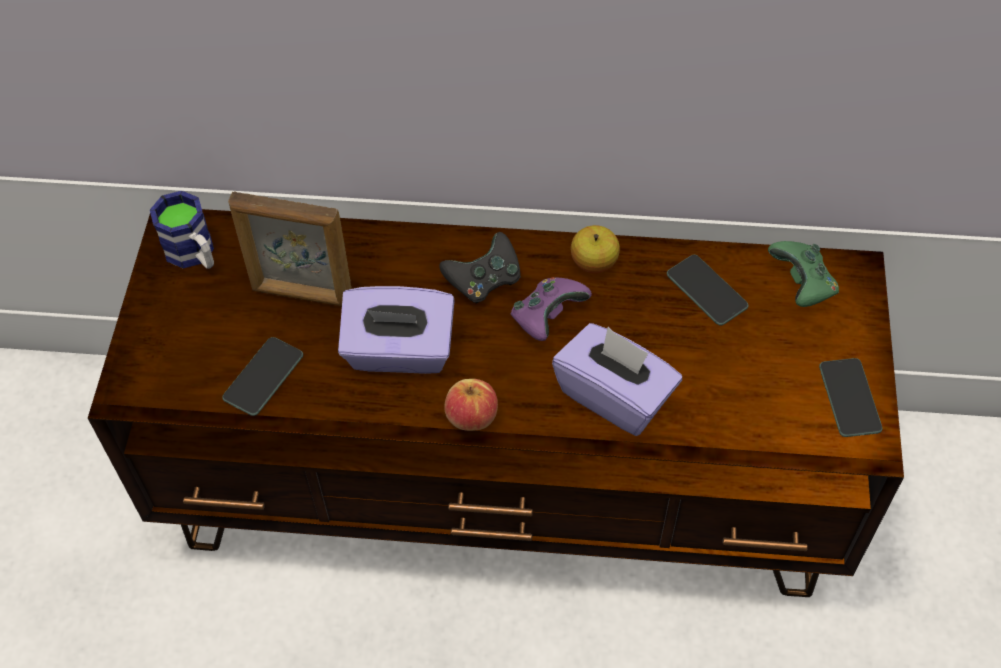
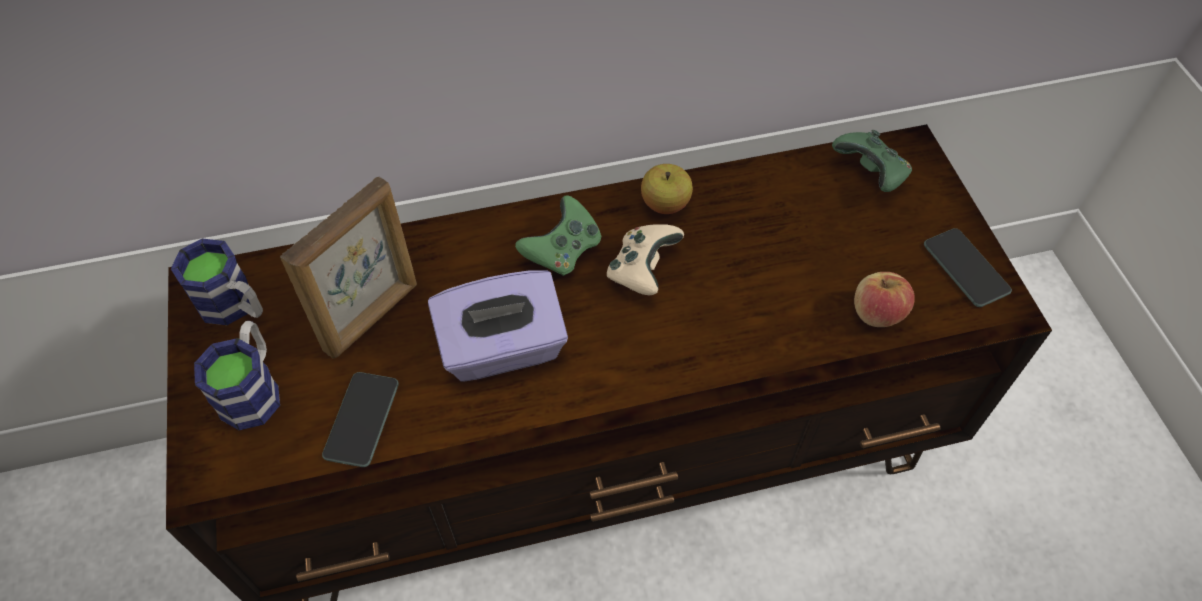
camera: 20 degrees left, 0 degrees up
picture frame [228,191,352,306] -> picture frame turned 45 degrees counterclockwise [280,176,417,358]
black game controller [439,232,521,303] -> green game controller [515,196,601,276]
apple [445,379,498,431] -> apple moved to [854,272,915,327]
purple game controller [511,277,592,341] -> beige game controller [607,224,684,295]
purple tissue box [552,323,682,436] -> none
phone [667,255,749,326] -> none
none -> mug [194,321,280,430]

